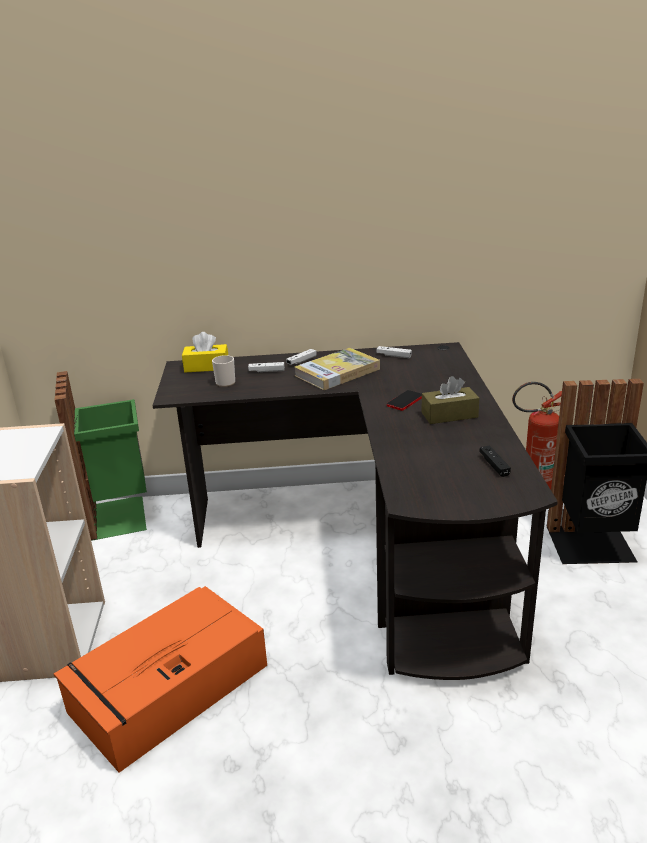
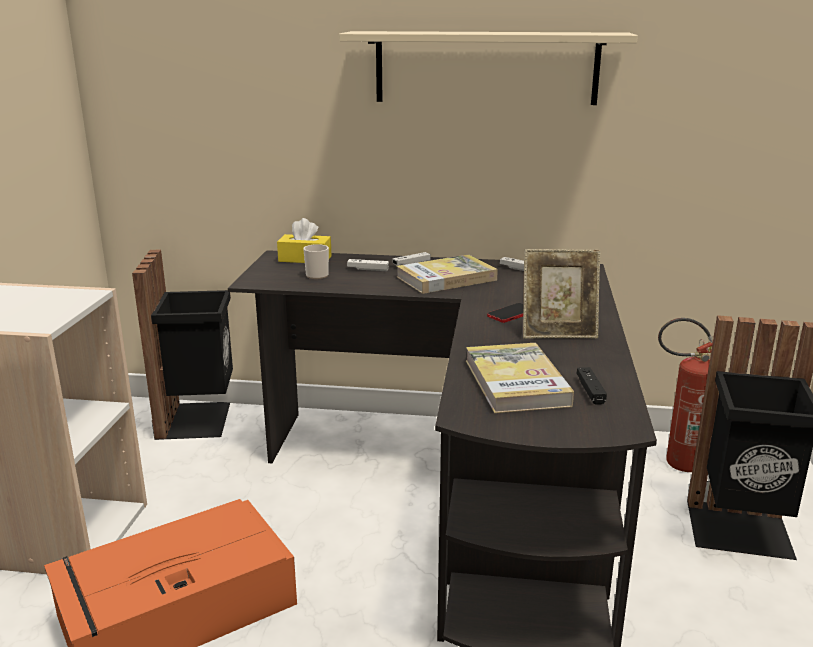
camera: 10 degrees right, 5 degrees down
green trash can [55,371,147,541] -> black trash can [132,250,233,440]
brown tissue box [421,376,479,424] -> picture frame [523,249,600,339]
none -> beige shelf [339,31,638,105]
none -> book [466,343,574,413]

